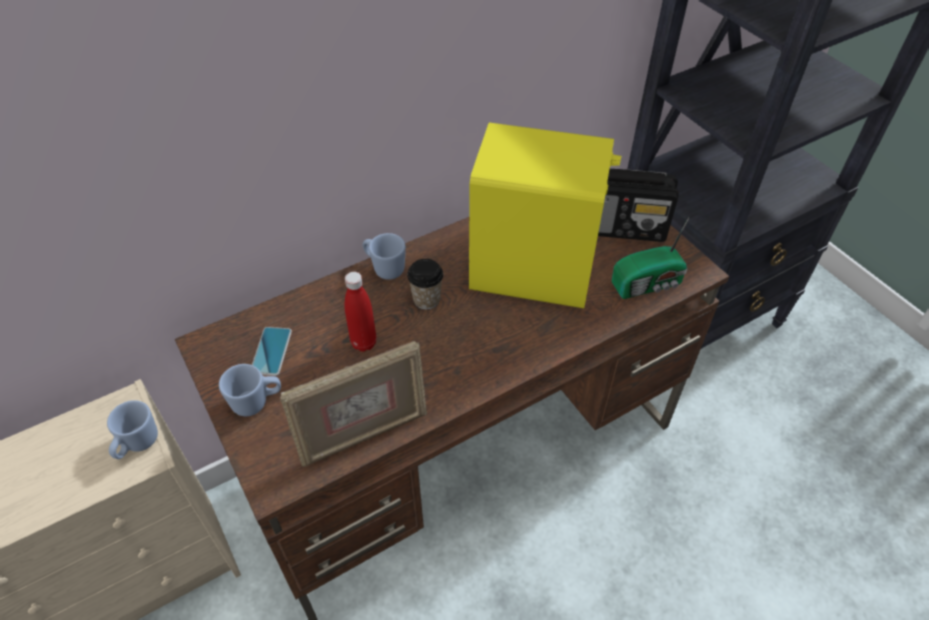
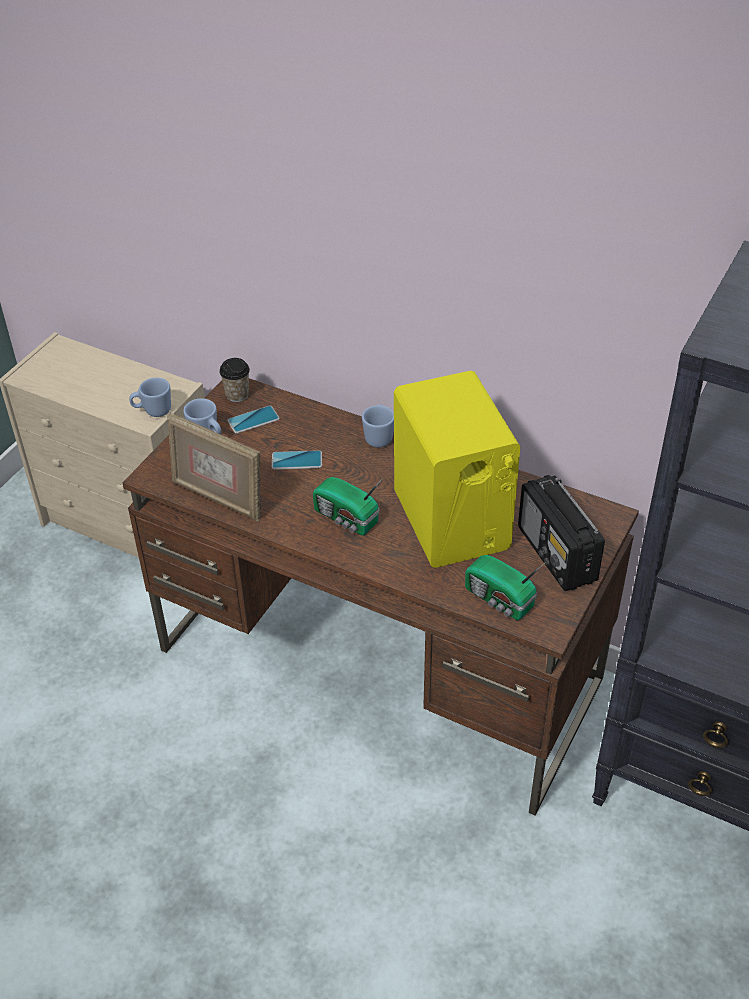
camera: 60 degrees right, 5 degrees down
red bottle [345,272,376,352] -> phone [272,450,322,470]
cup [407,259,443,309] -> cup moved to [219,358,250,402]
none -> radio [313,477,383,535]

